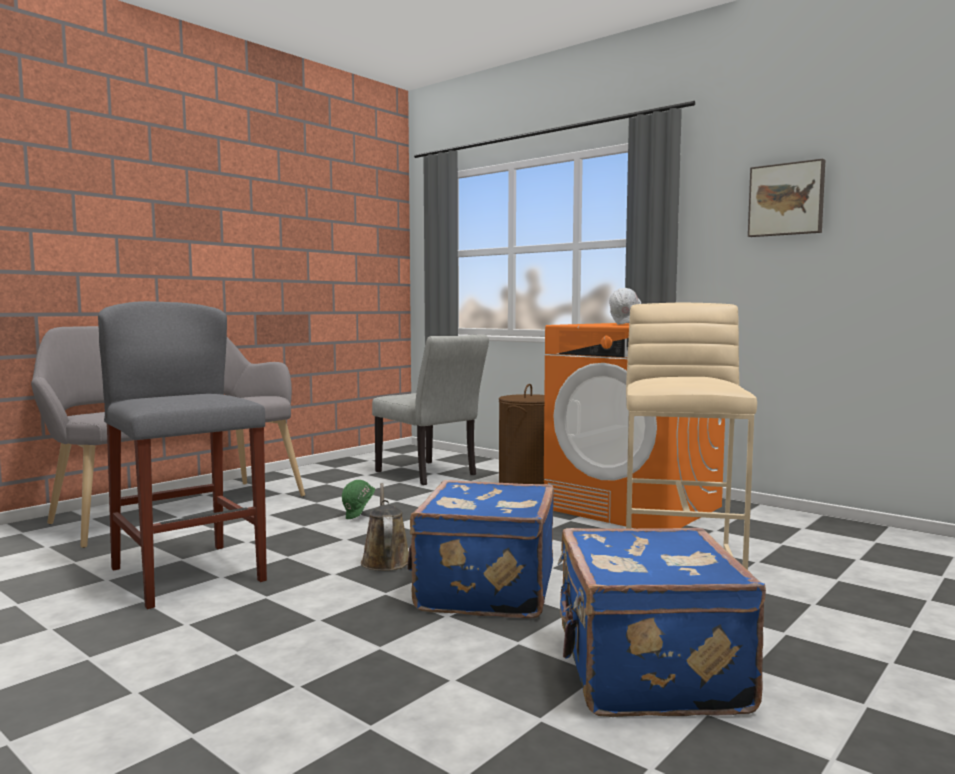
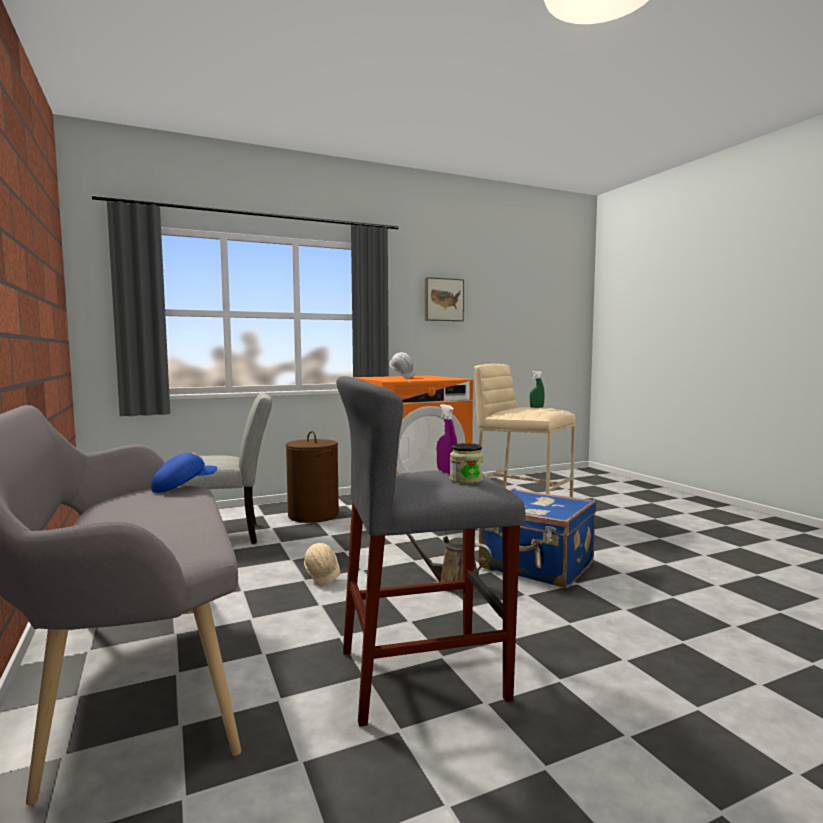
camera: 65 degrees left, 0 degrees up
green hard hat [342,480,375,519] -> beige hard hat [304,543,341,585]
blue suitcase [558,528,766,717] -> none
none -> blue cap [151,452,218,493]
none -> purple spray bottle [437,404,457,474]
none -> jar [450,443,483,484]
none -> green spray bottle [530,371,545,408]

